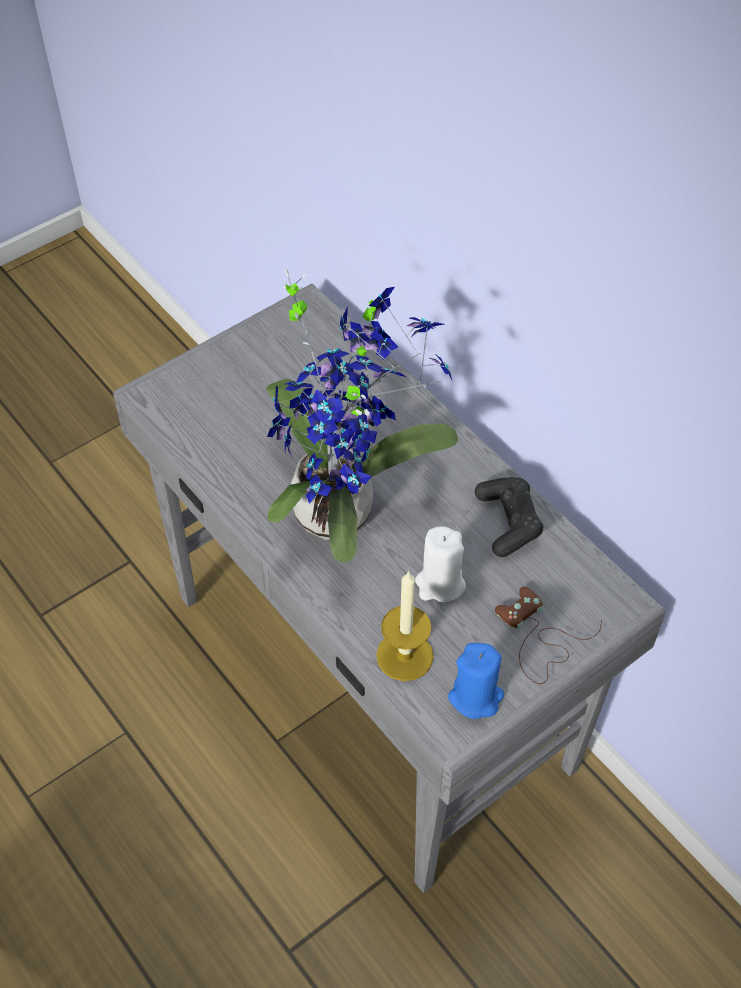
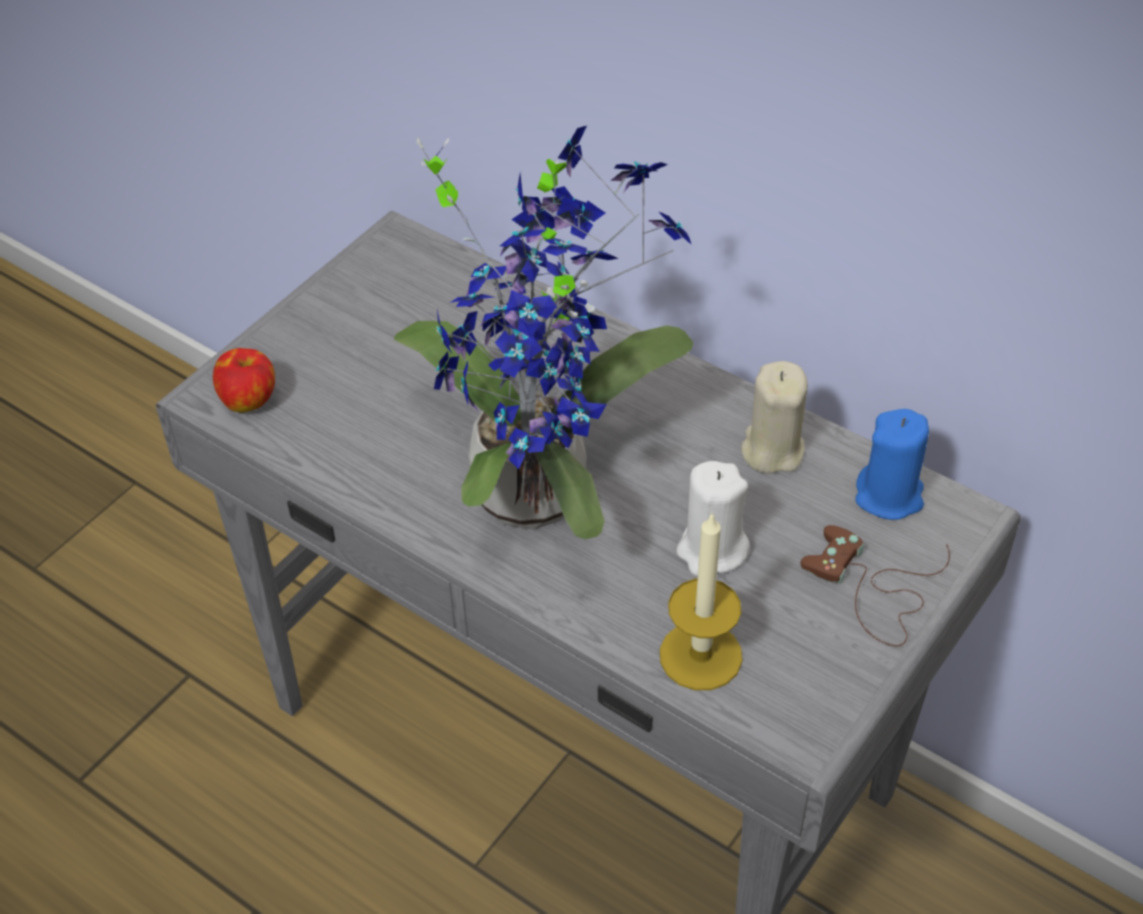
camera: 15 degrees left, 5 degrees down
blue candle [448,643,504,719] -> blue candle moved to [855,409,929,520]
black game controller [475,477,543,557] -> beige candle [741,361,808,474]
none -> apple [213,348,275,412]

